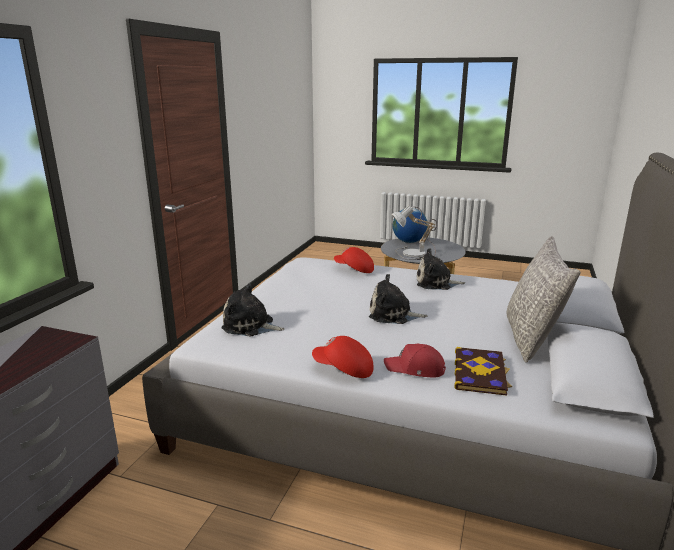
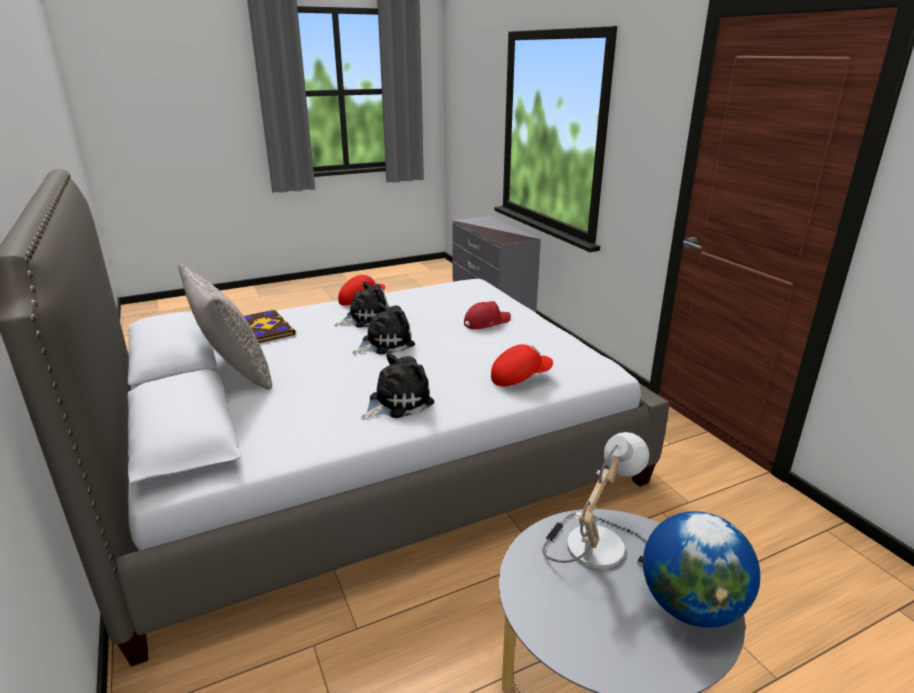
camera: 135 degrees right, 5 degrees up
plush toy [221,283,285,336] -> plush toy moved to [334,281,389,328]
red cap [384,344,446,378] -> red cap moved to [464,301,511,329]

